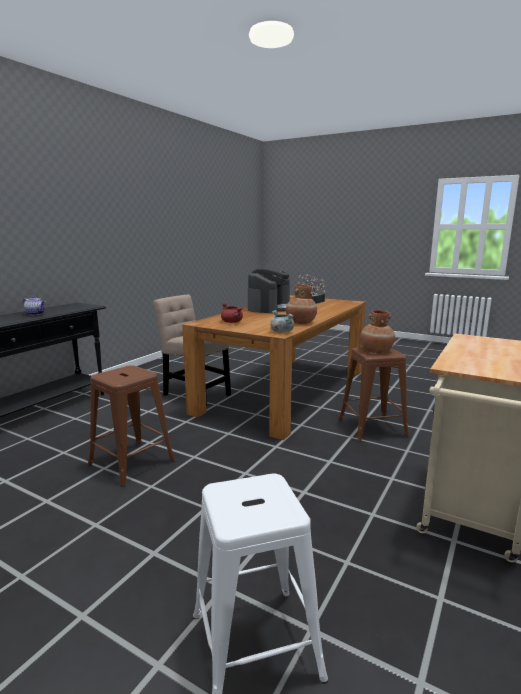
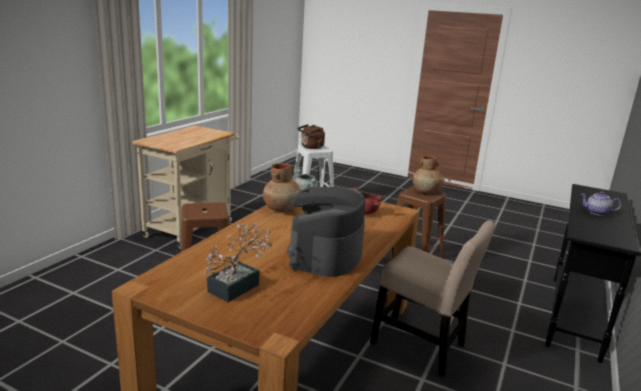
camera: 175 degrees right, 5 degrees up
brown vase [360,310,395,353] -> brown vase moved to [413,156,443,194]
none -> brown kettle [297,124,325,149]

